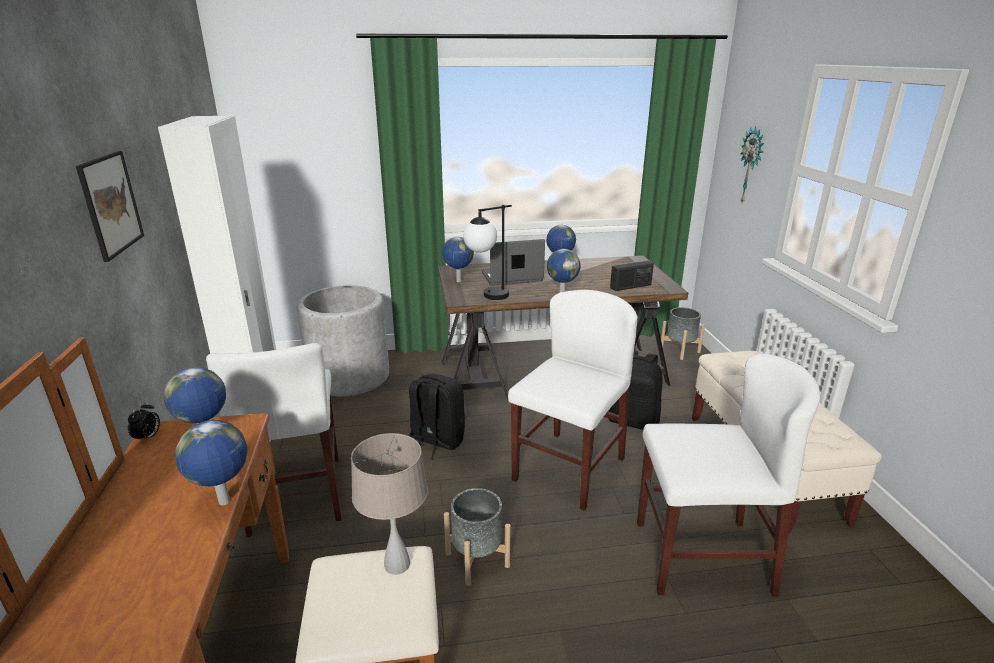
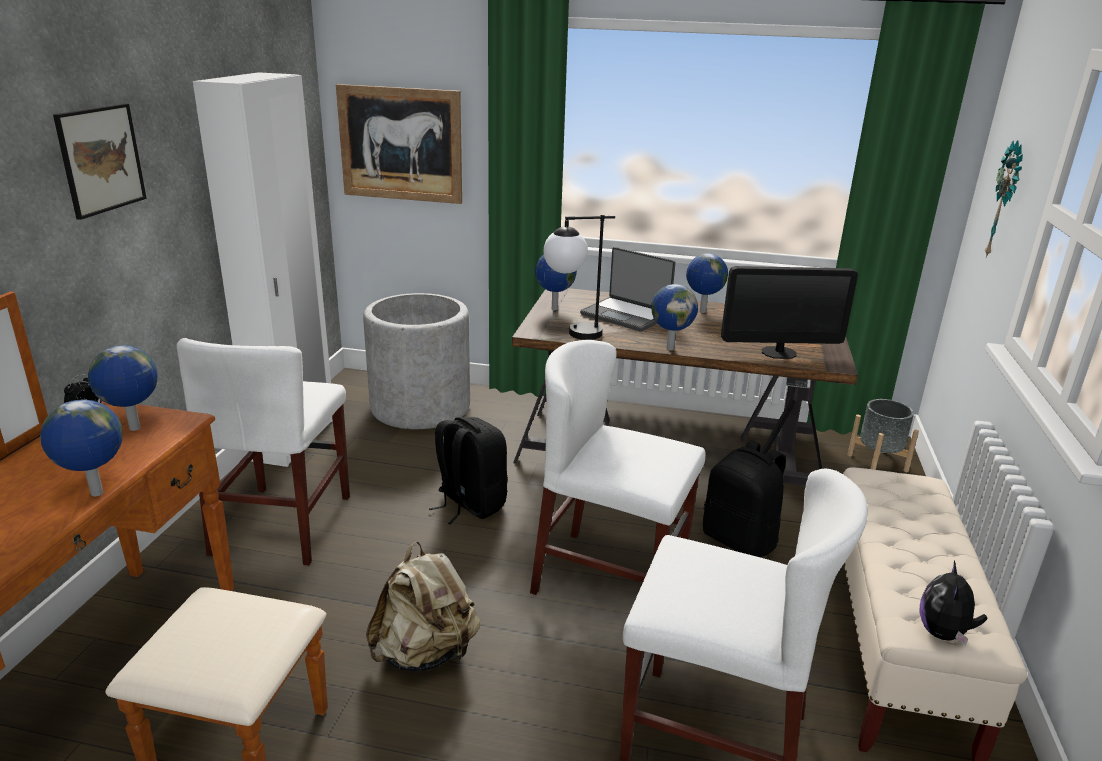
camera: 20 degrees right, 0 degrees up
beige table lamp [351,433,428,575] -> none
grey planter [444,488,511,586] -> beige backpack [366,541,480,671]
laptop [482,239,545,286] -> laptop turned 150 degrees counterclockwise [580,247,676,332]
white chair [508,290,638,511] -> white chair turned 120 degrees counterclockwise [530,340,705,595]
radio [610,261,654,291] -> monitor [721,266,858,359]
none -> picture [336,84,462,204]
none -> plush toy [919,561,987,646]

